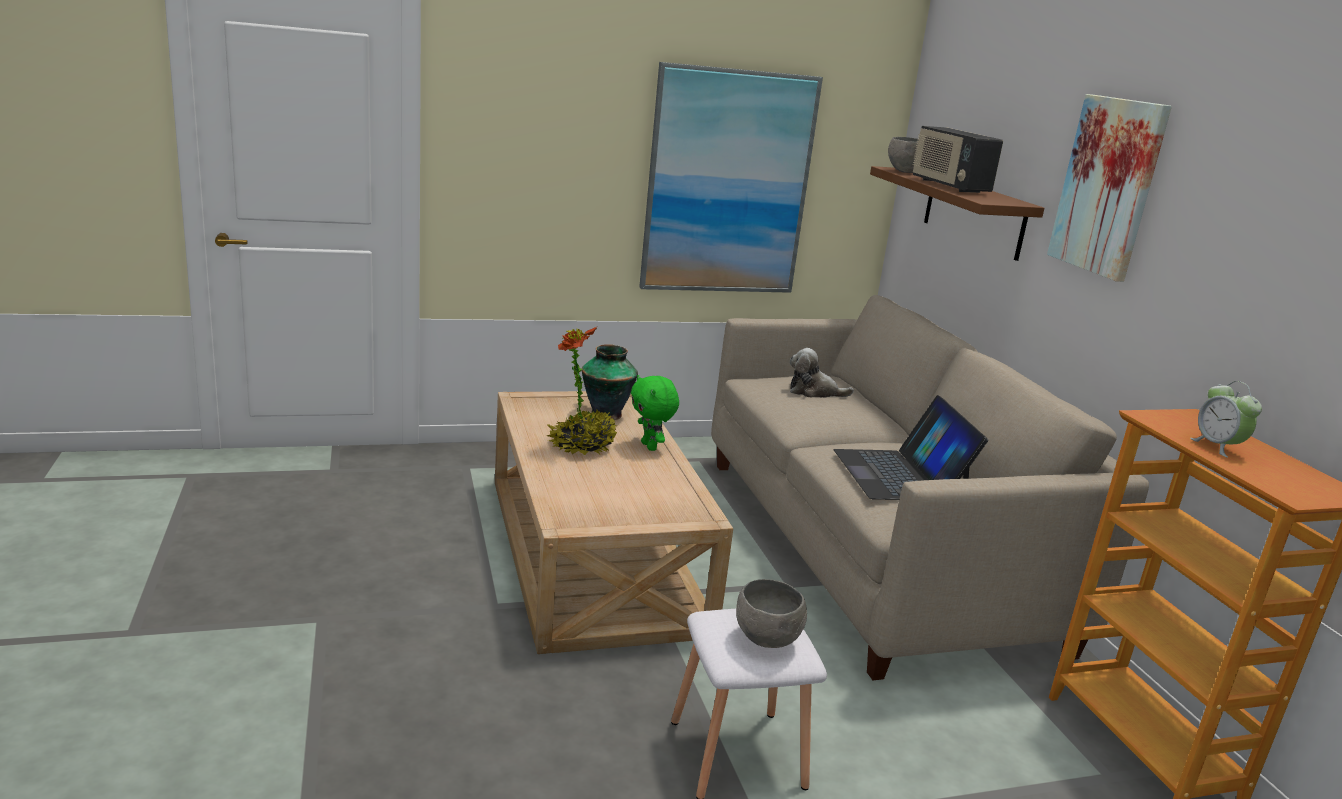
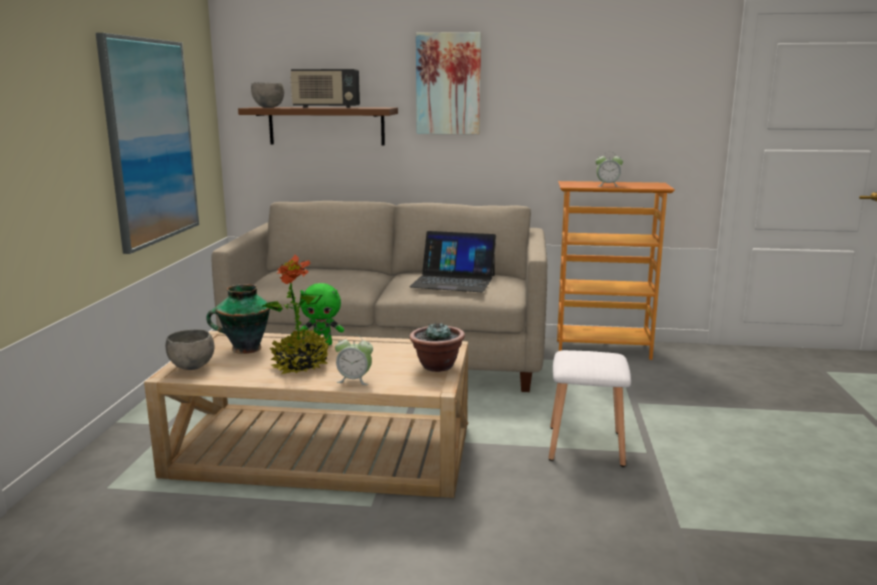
camera: 65 degrees left, 5 degrees down
grey bowl [736,579,807,648] -> grey bowl moved to [166,329,215,370]
plush toy [790,348,854,397] -> none
none -> alarm clock [335,334,373,385]
none -> potted plant [409,322,465,372]

